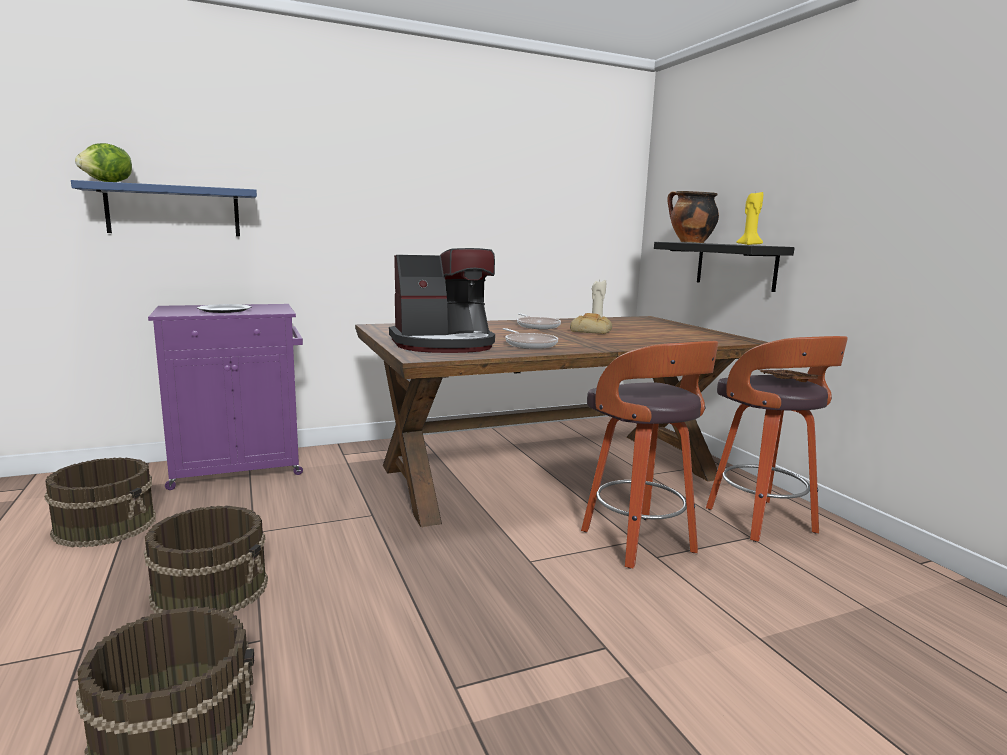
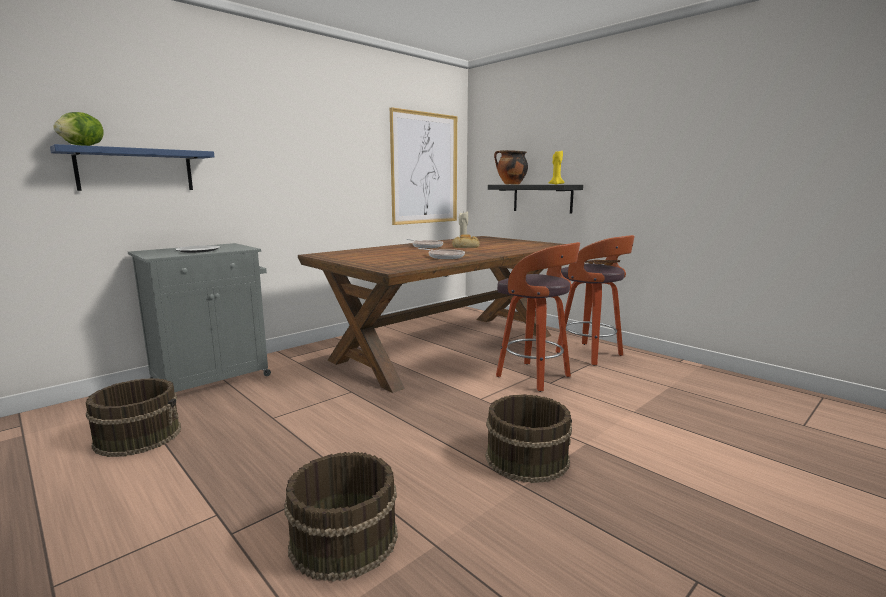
camera: 20 degrees left, 0 degrees up
brown bucket [144,505,268,614] -> brown bucket moved to [486,394,572,483]
purple cabinet [148,304,303,490] -> grey cabinet [128,243,271,392]
coffee machine [389,248,495,353] -> none
none -> picture [390,107,457,225]

